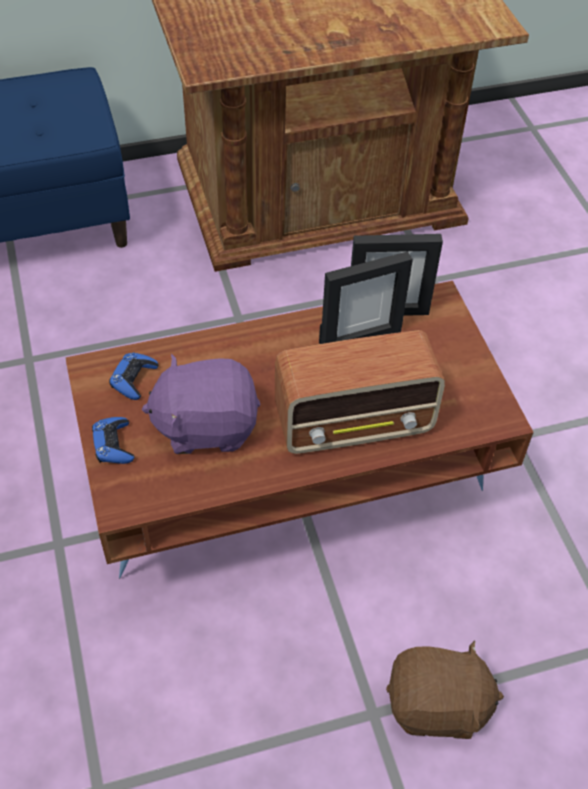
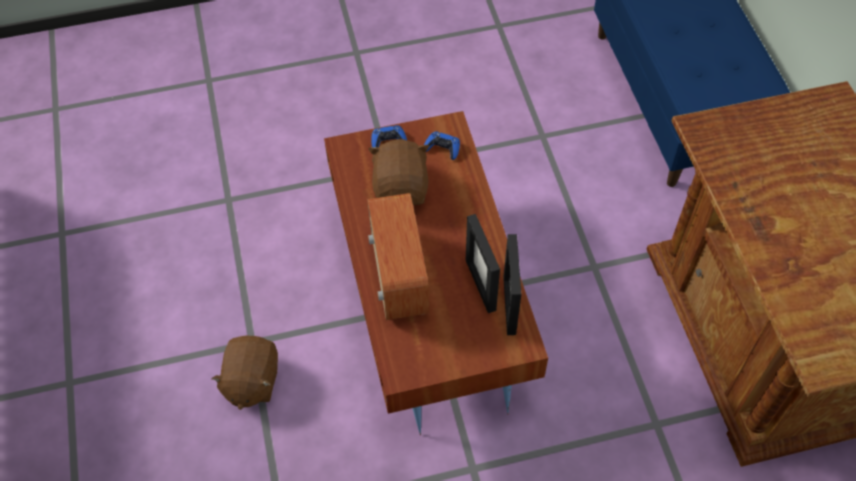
camera: 95 degrees right, 5 degrees up
purple plush toy [142,354,260,454] -> brown plush toy [368,139,429,205]

